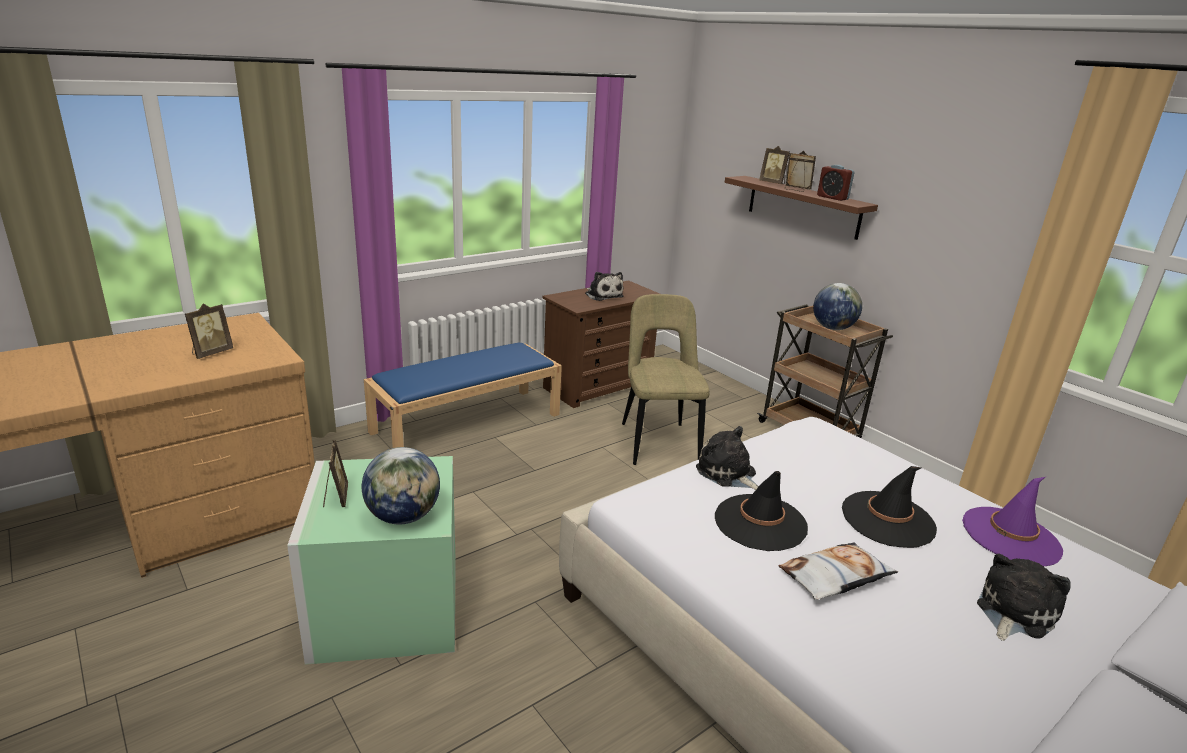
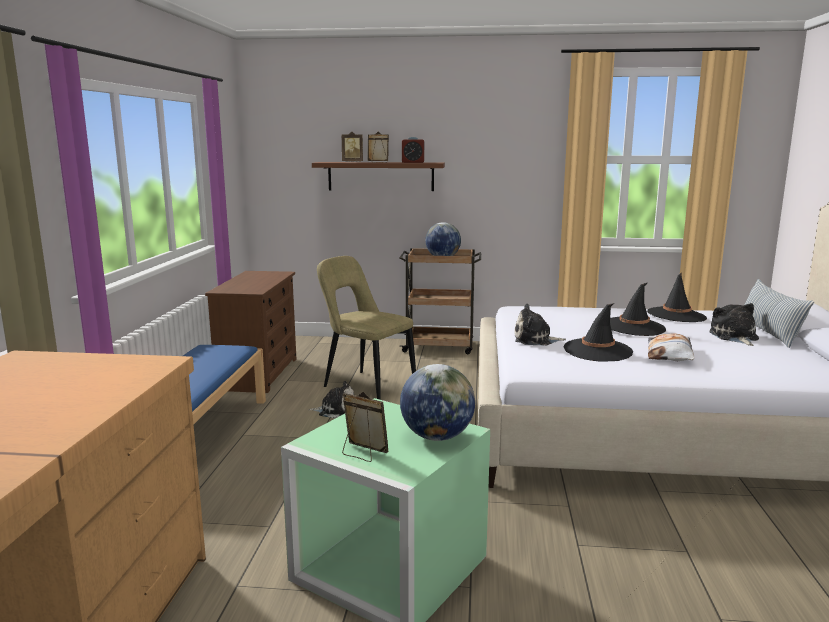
camera: 45 degrees left, 10 degrees down
picture frame [185,304,233,359] -> none
plush toy [585,272,624,301] -> plush toy moved to [309,381,354,419]
purple hat [962,477,1063,566] -> black hat [647,272,707,322]
none -> pillow [744,279,814,348]

